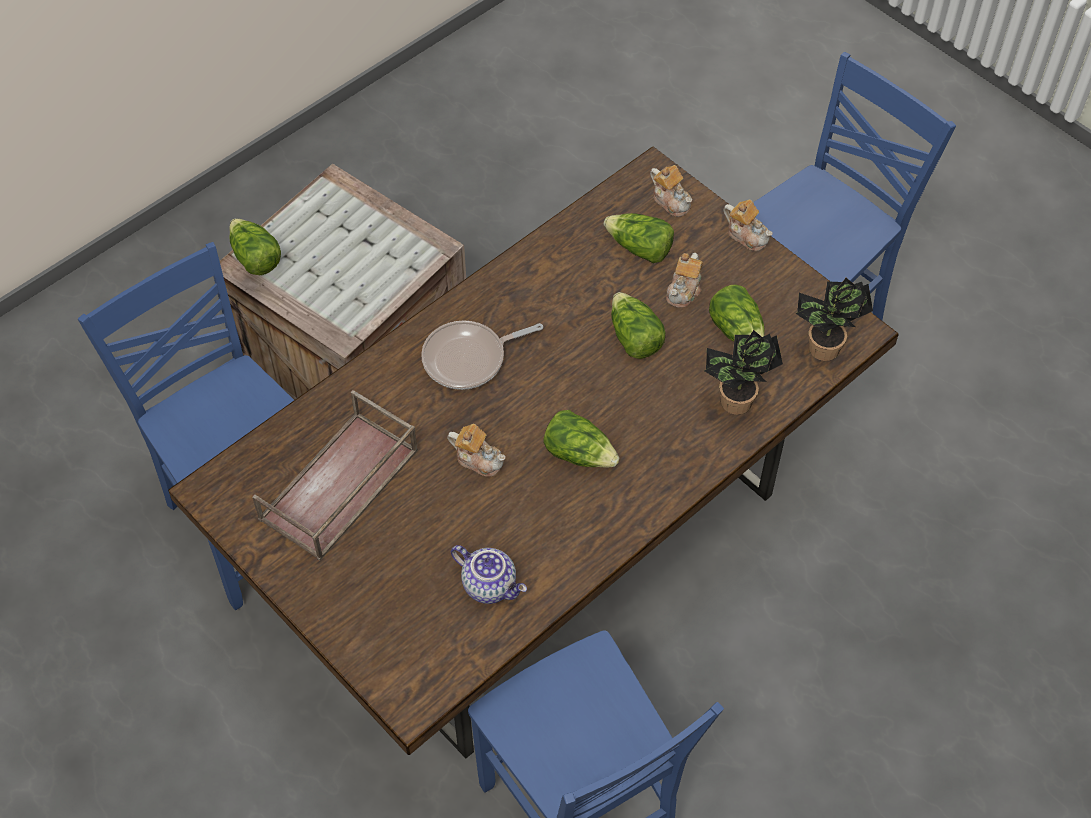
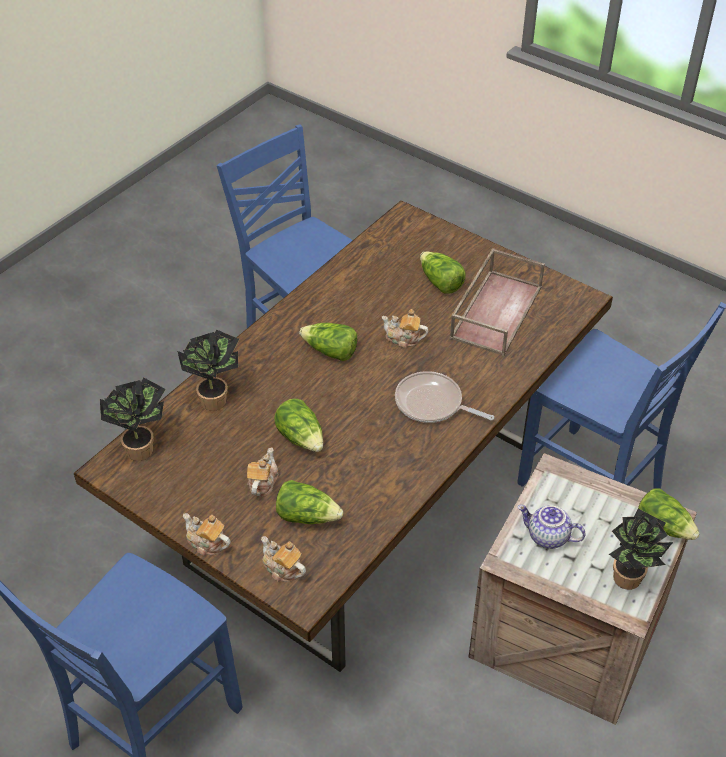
camera: 170 degrees right, 10 degrees down
frying pan [421,320,543,390] -> frying pan turned 120 degrees counterclockwise [395,371,494,423]
teapot [451,545,527,604] -> teapot moved to [518,505,586,549]
lettuce [709,284,765,342] -> lettuce moved to [420,251,466,294]
none -> potted plant [609,509,673,590]

